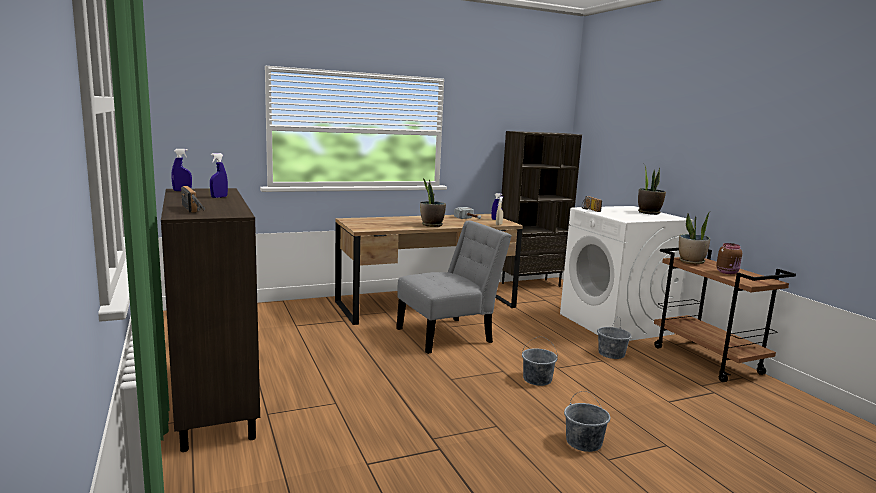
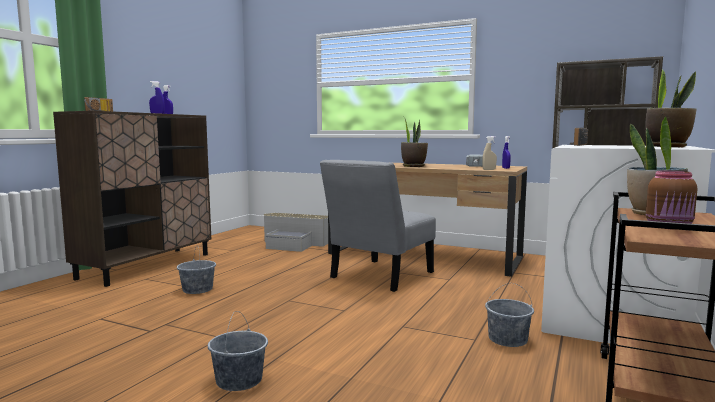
camera: 50 degrees right, 5 degrees down
grey chair [396,221,511,354] -> grey chair turned 105 degrees clockwise [320,160,436,292]
grey bucket [522,336,558,386] -> grey bucket moved to [177,245,216,294]
none -> grey storage box [264,213,328,252]

